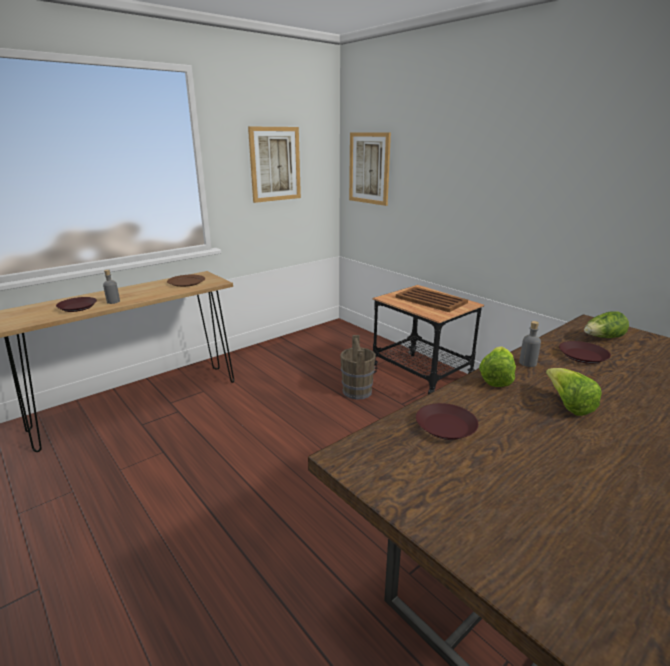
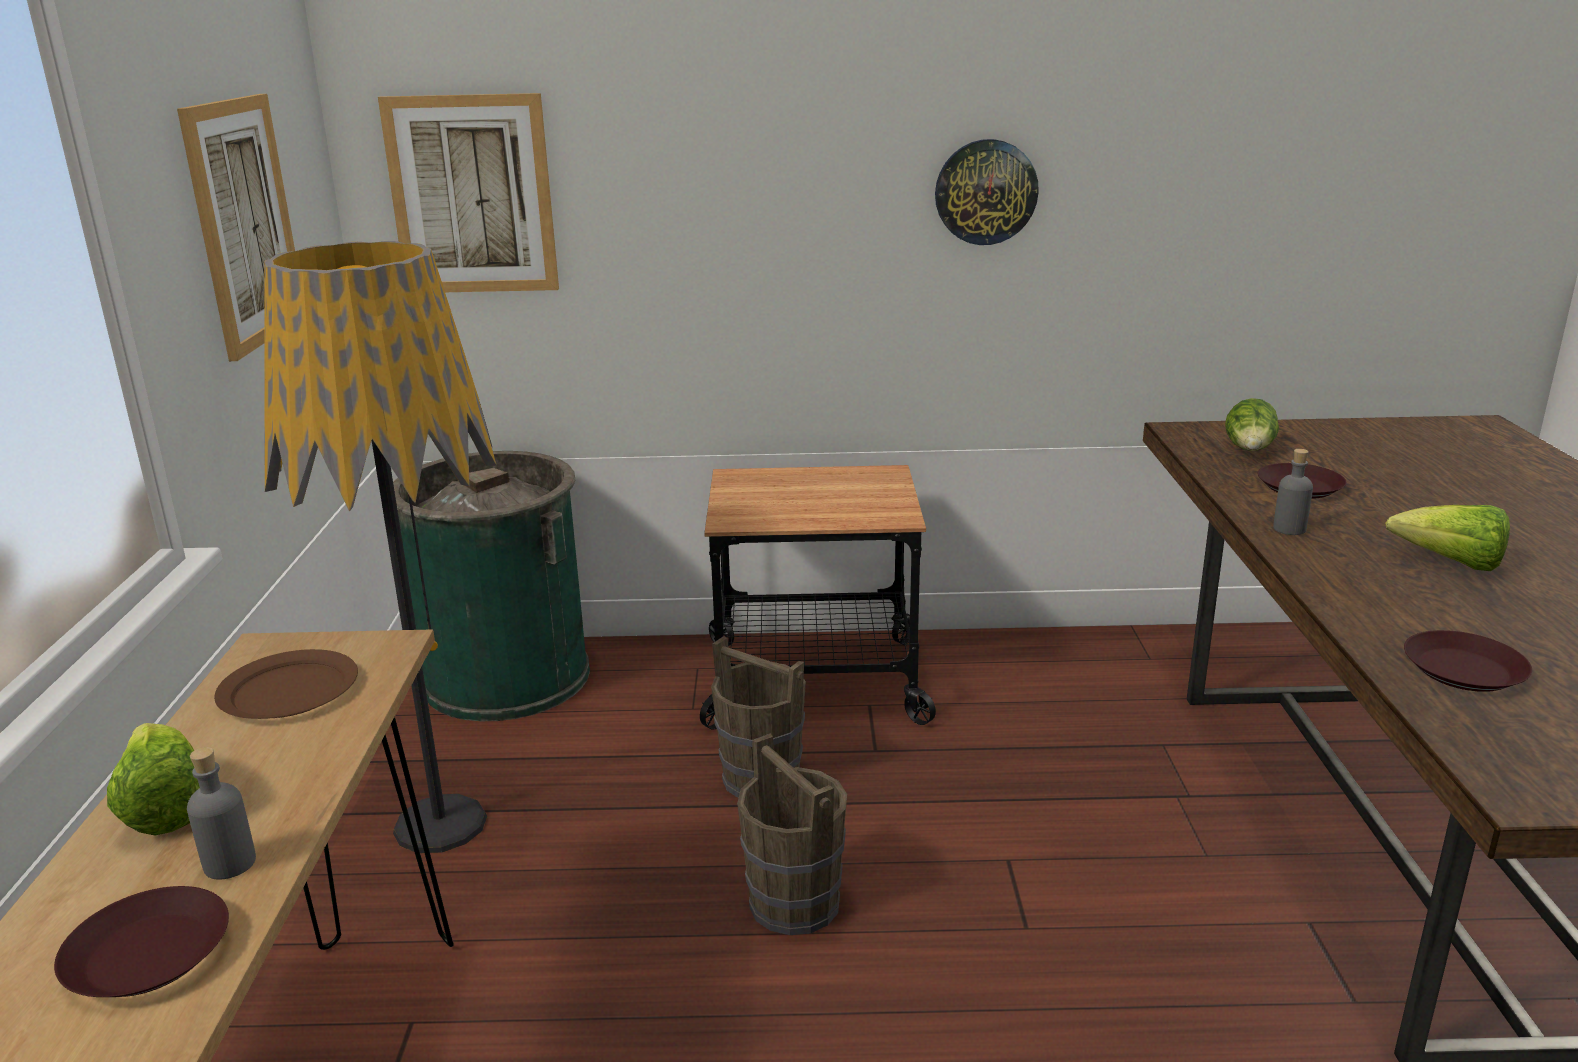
camera: 50 degrees left, 0 degrees up
brown tray [396,287,468,312] -> none
lettuce [479,346,516,387] -> lettuce moved to [107,723,200,835]
none -> floor lamp [265,241,497,853]
none -> green trash can [393,451,590,721]
none -> brown bucket [737,733,847,935]
none -> wall clock [935,139,1039,245]

